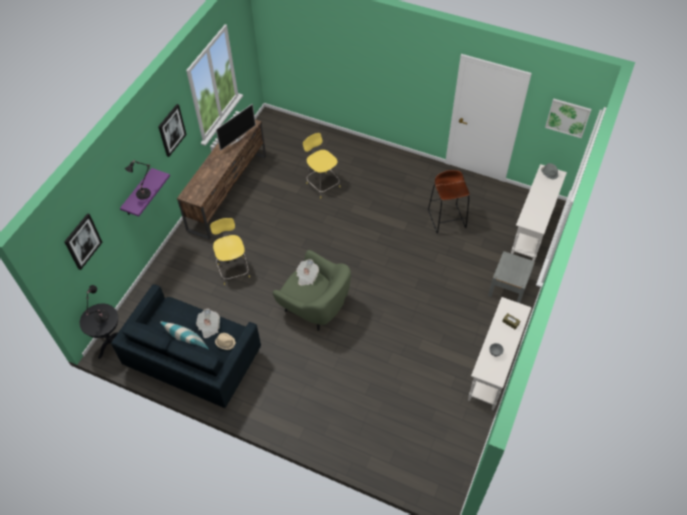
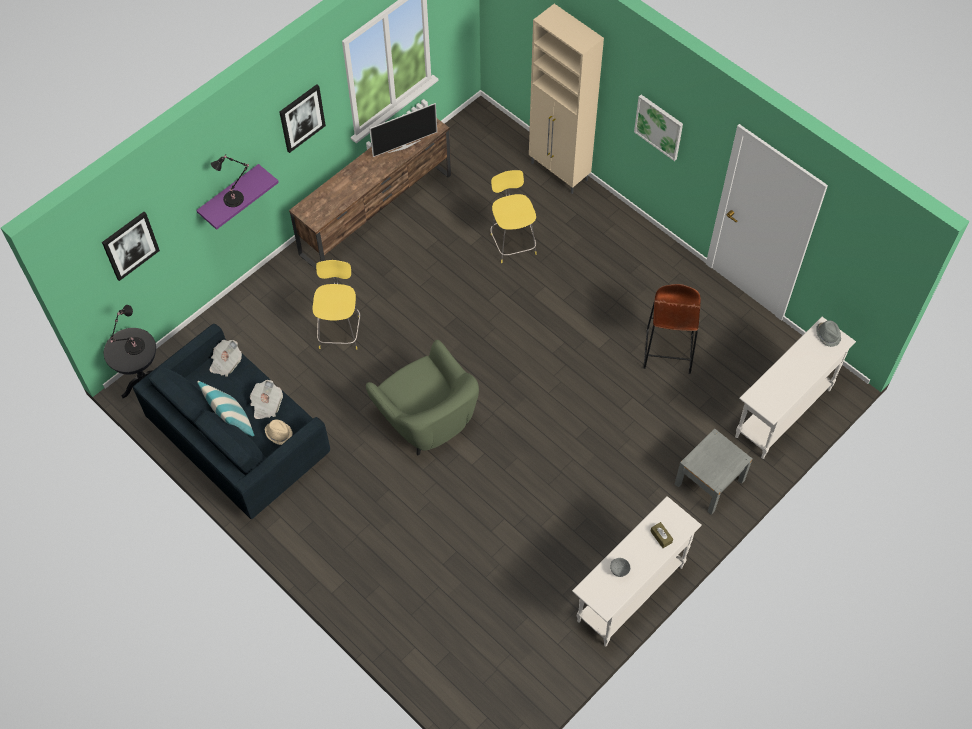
camera: 20 degrees right, 5 degrees up
newspaper [296,259,319,286] -> newspaper moved to [210,340,242,377]
picture [545,98,592,138] -> picture moved to [634,95,683,161]
none -> beige cabinet [529,4,604,194]

